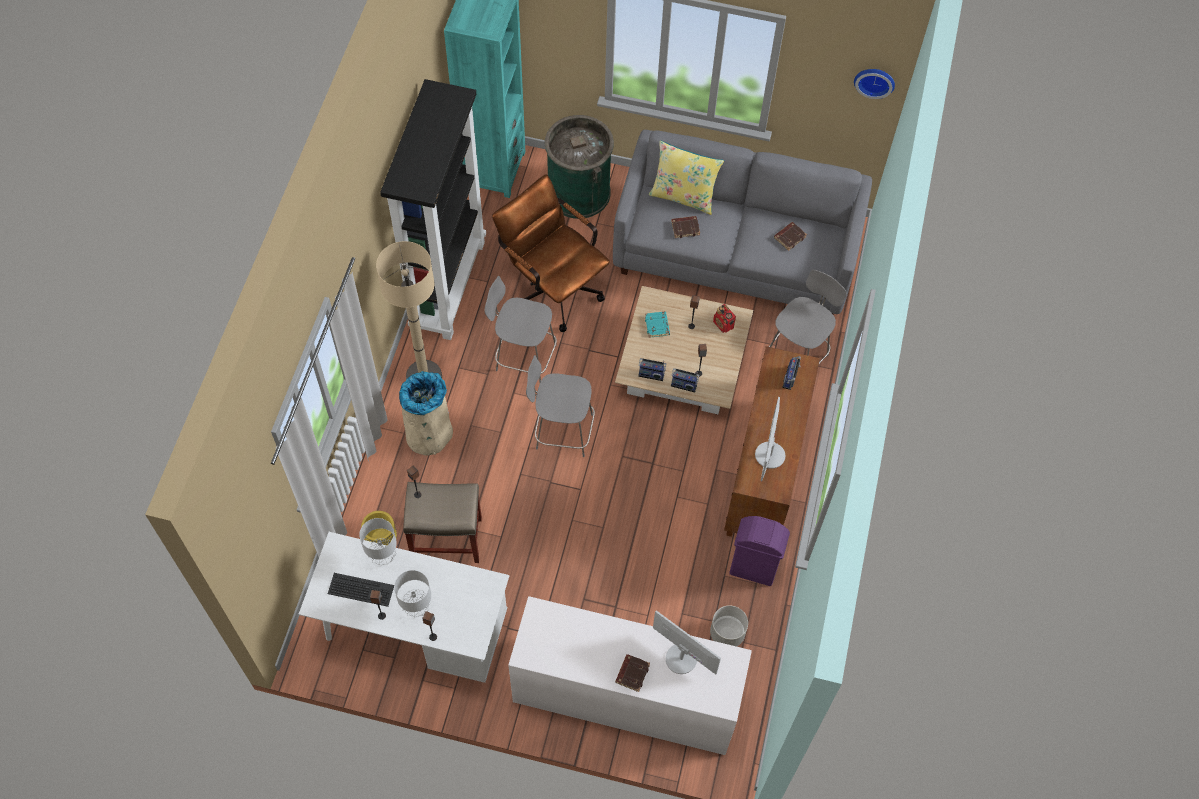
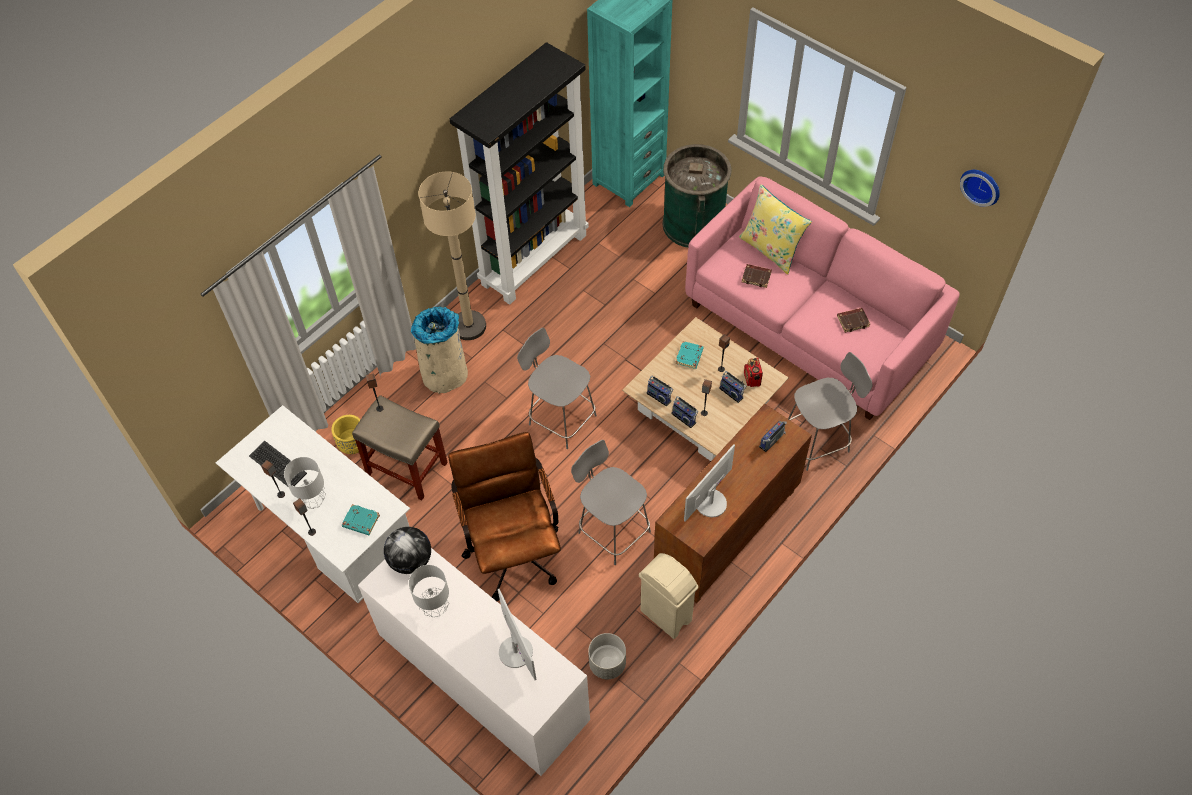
camera: 30 degrees right, 5 degrees down
grey table lamp [359,518,397,565] -> grey table lamp moved to [409,565,449,617]
grey chair [484,276,557,382] -> grey chair moved to [571,440,651,565]
brown office chair [492,174,610,332] -> brown office chair moved to [448,432,561,601]
grey sofa [613,130,872,314] -> pink sofa [685,176,960,420]
brown book [615,654,650,692] -> none
purple trash can [729,516,790,586] -> beige trash can [639,553,699,639]
none -> turquoise book [342,504,380,535]
none -> globe [384,527,431,574]
none -> radio [719,371,746,403]

